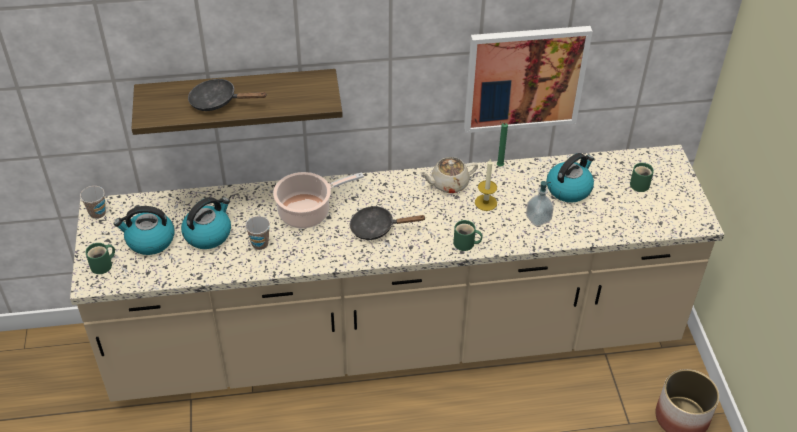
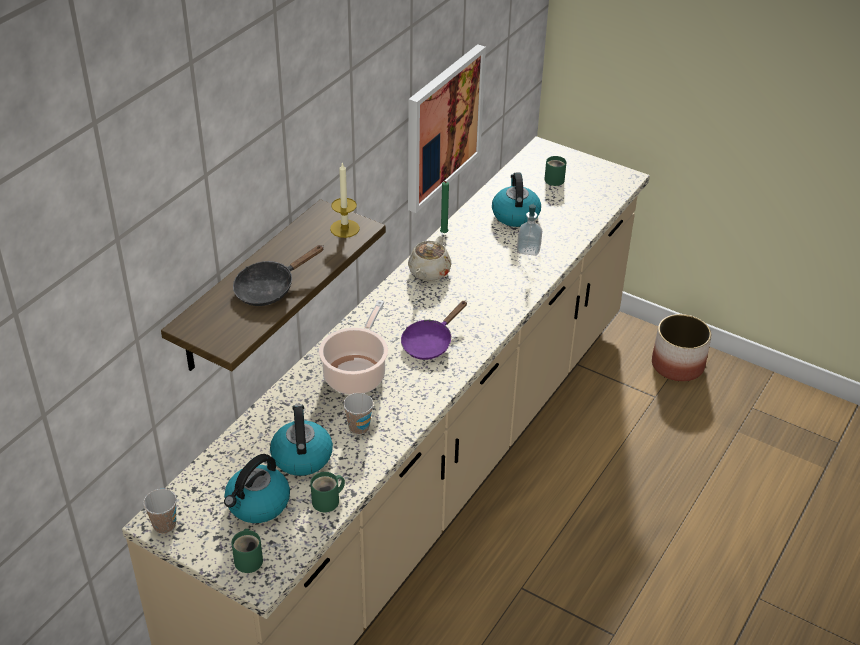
camera: 50 degrees left, 5 degrees down
black frying pan [350,206,426,240] -> purple frying pan [401,301,467,360]
green mug [453,220,483,251] -> green mug moved to [310,472,345,512]
candle [475,158,497,211] -> candle moved to [330,162,360,238]

